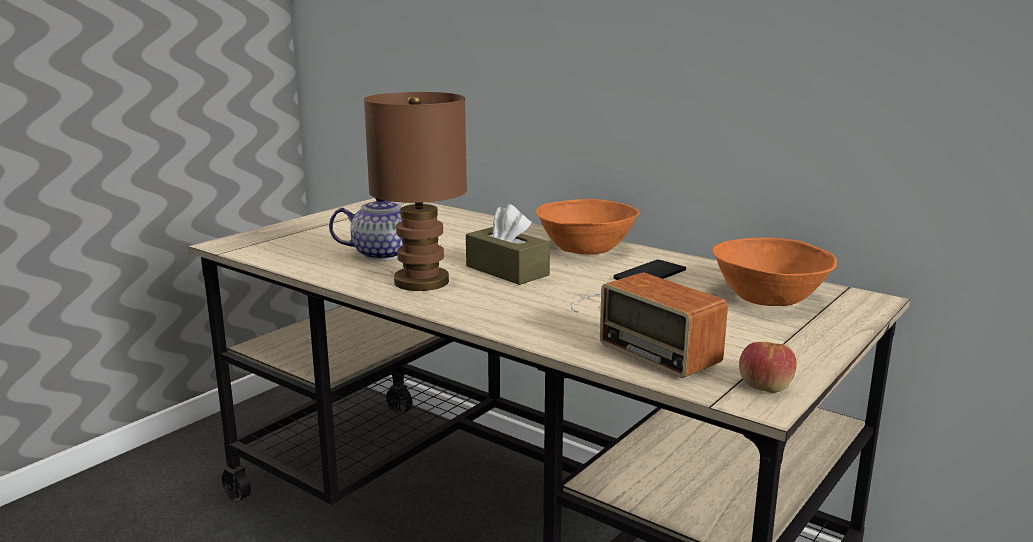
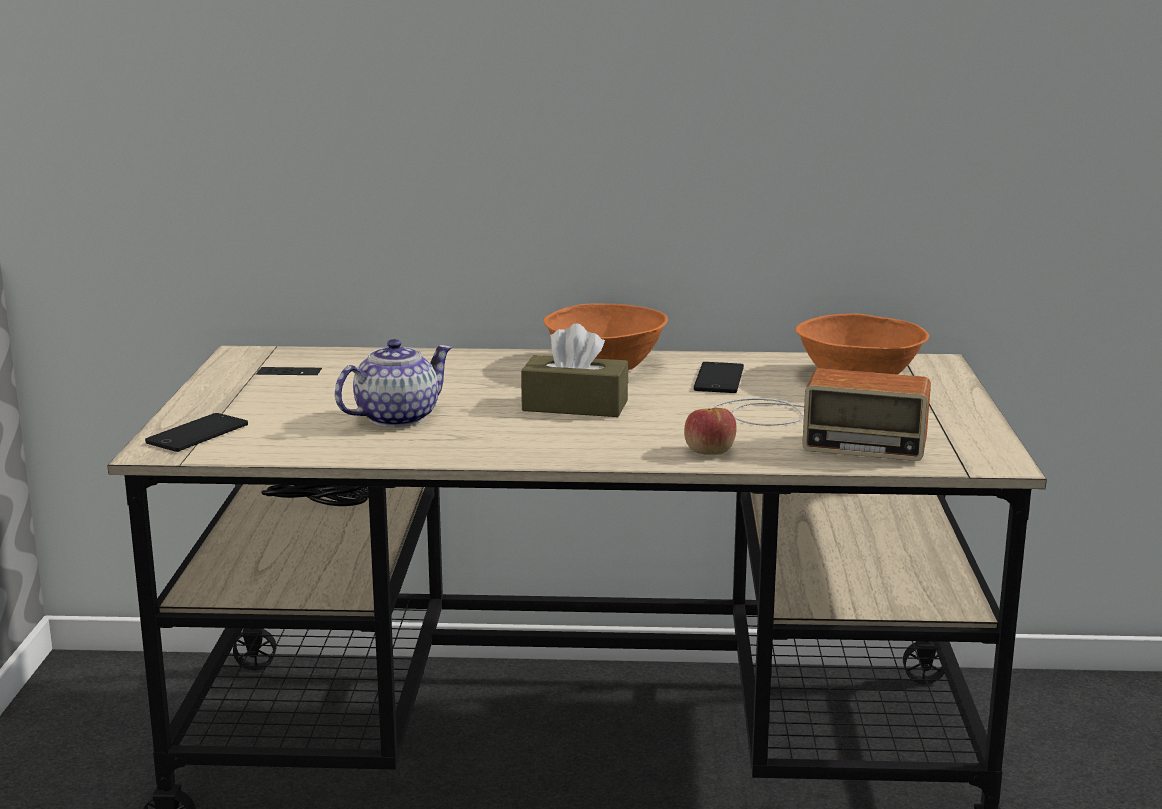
camera: 35 degrees left, 0 degrees up
brown table lamp [364,92,467,291] -> none
apple [739,342,797,393] -> apple moved to [684,408,737,455]
none -> phone [145,413,248,452]

